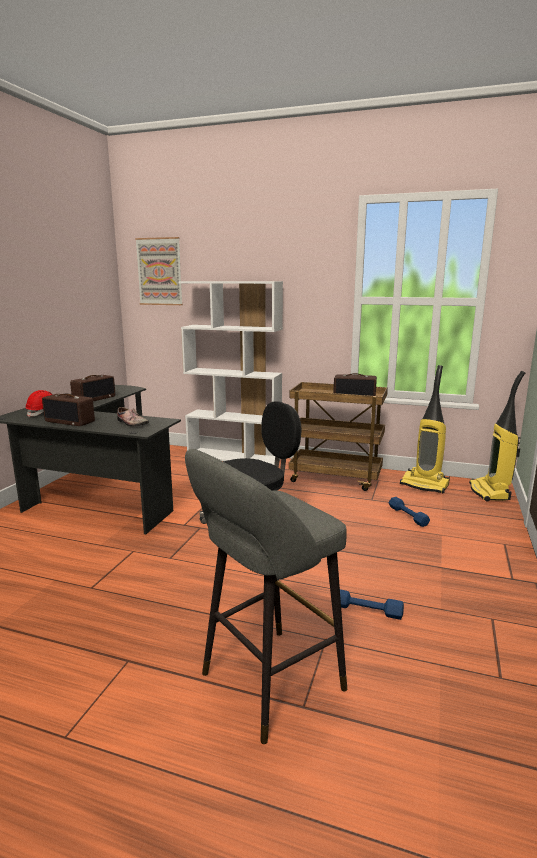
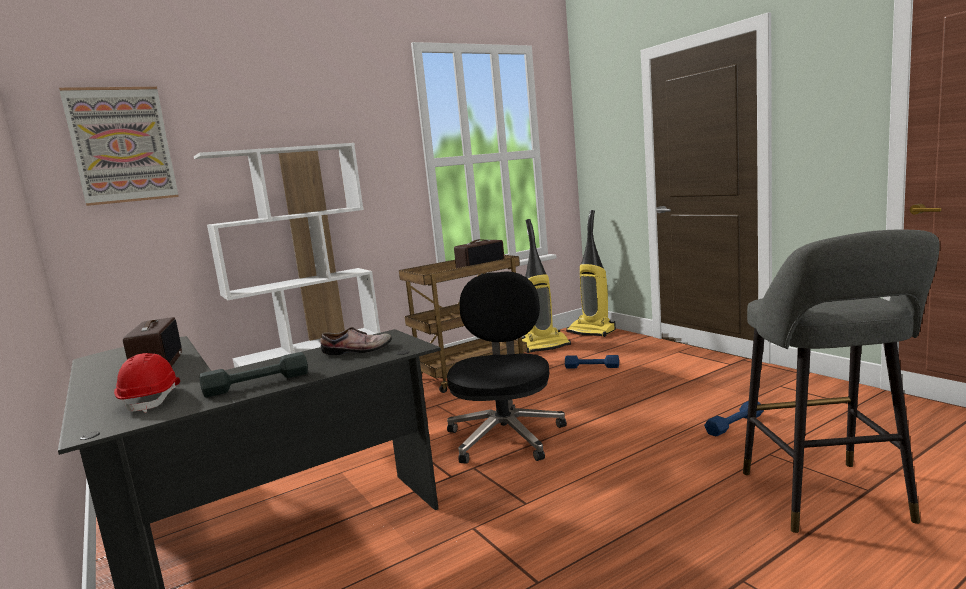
camera: 50 degrees left, 5 degrees down
radio [42,394,95,426] -> grey dumbbell [200,352,308,398]

